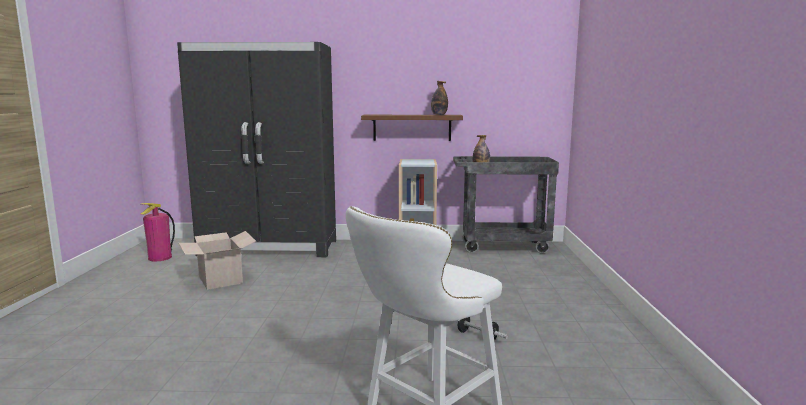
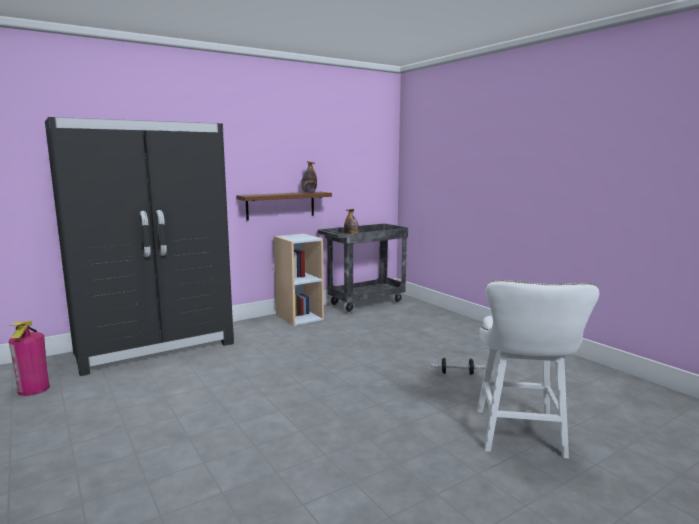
camera: 35 degrees left, 0 degrees up
cardboard box [179,231,256,290] -> none

